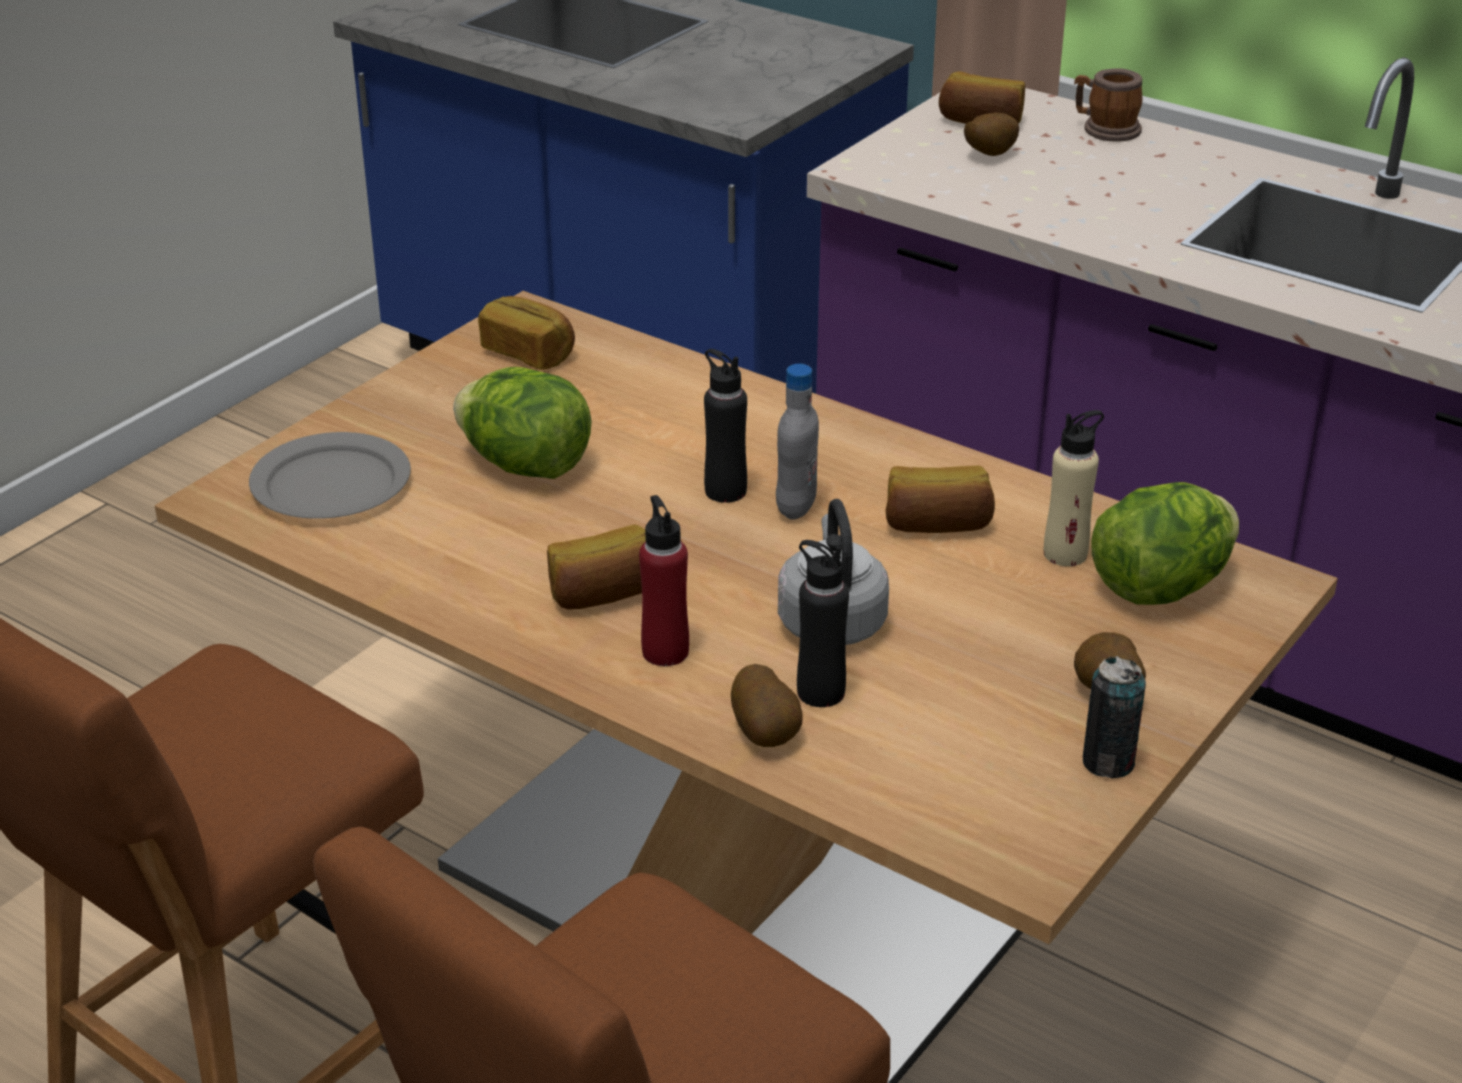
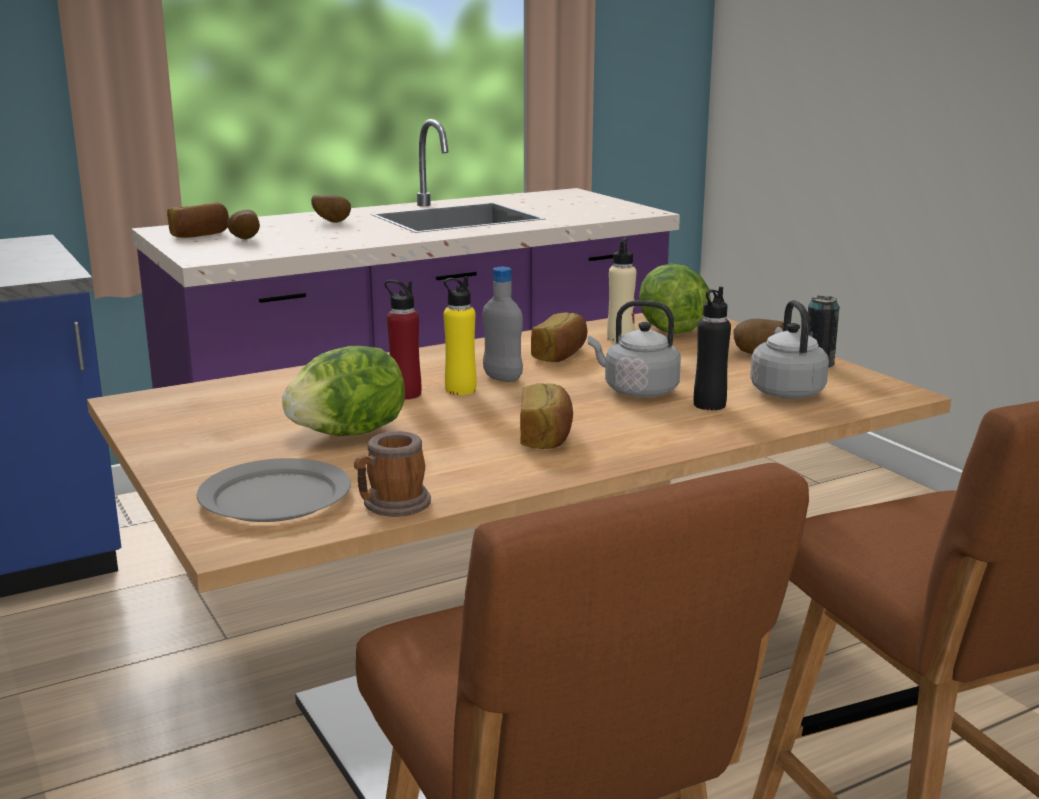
camera: 65 degrees left, 15 degrees down
bread [478,296,575,370] -> none
red bottle [639,495,689,666] -> red bottle moved to [385,280,421,400]
black bottle [704,349,747,503] -> yellow bottle [444,276,477,395]
potato [731,664,803,747] -> potato moved to [311,195,351,223]
mug [1074,68,1143,141] -> mug moved to [354,431,431,517]
none -> grey kettle [750,300,829,399]

